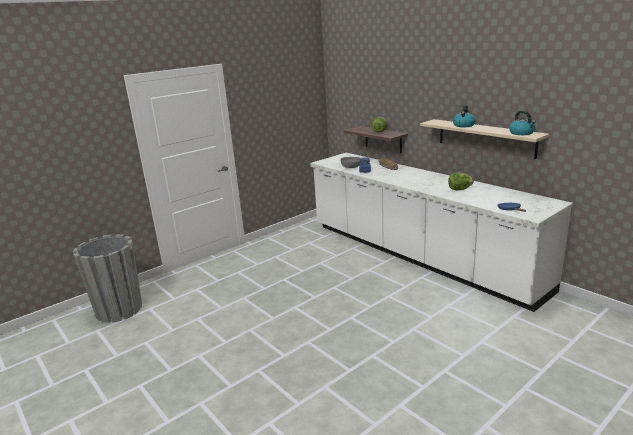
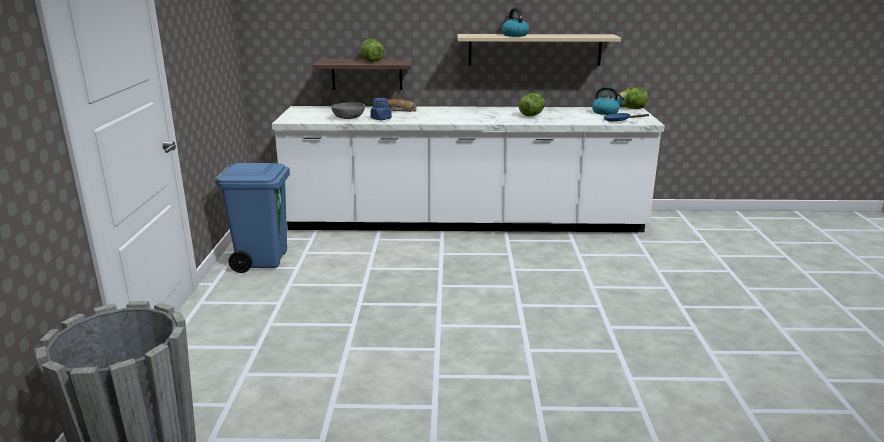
camera: 50 degrees left, 0 degrees up
kettle [509,110,536,135] -> kettle moved to [592,87,625,115]
none -> blue trash can [213,163,290,273]
none -> lettuce [617,87,648,109]

